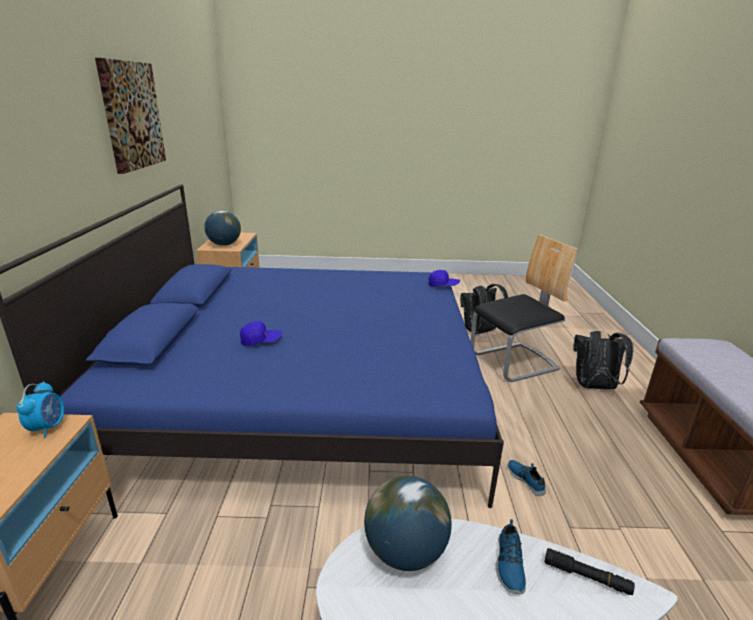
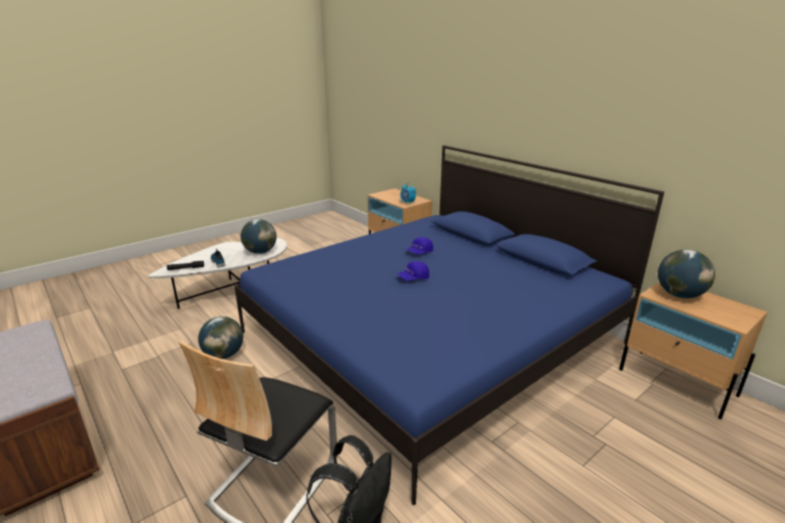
camera: 140 degrees right, 0 degrees up
picture [95,58,166,174] -> none
blue cap [428,270,460,286] -> blue cap moved to [397,261,429,281]
shoe [508,460,546,496] -> globe [198,316,243,359]
black backpack [574,331,633,390] -> none

